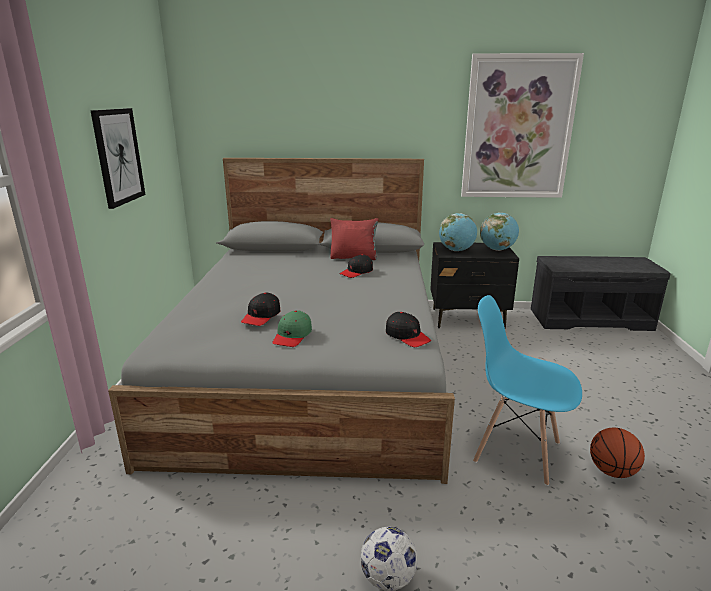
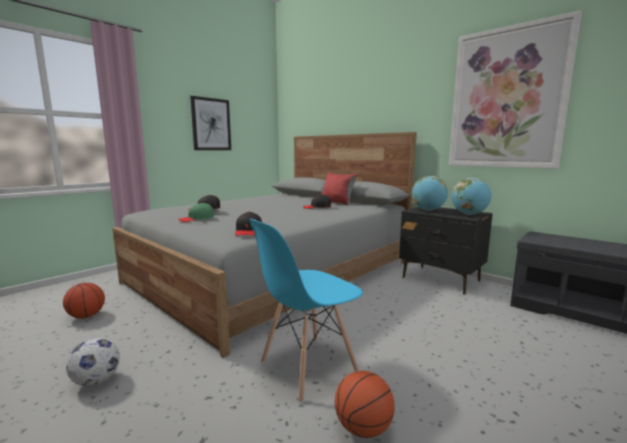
camera: 40 degrees right, 10 degrees down
blue chair [473,295,582,486] -> blue chair turned 105 degrees counterclockwise [250,219,363,403]
none -> basketball [63,283,105,319]

